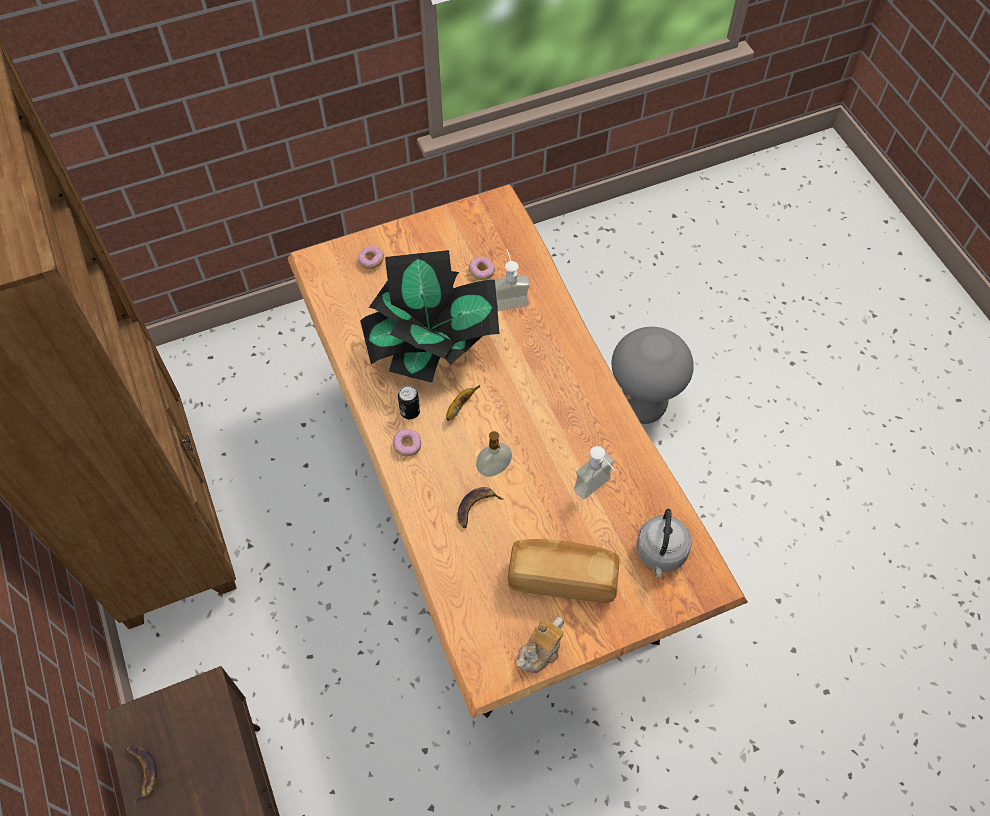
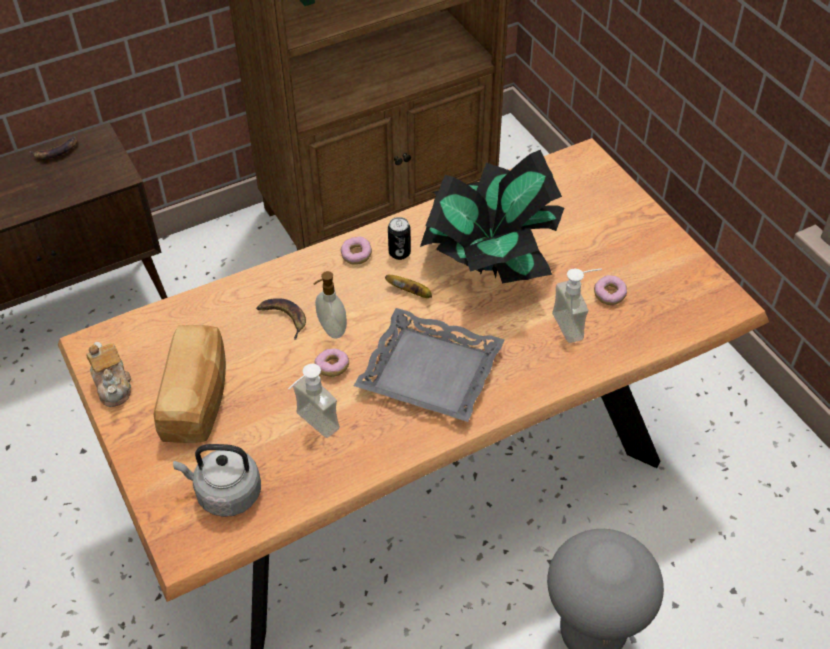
camera: 85 degrees right, 10 degrees down
donut [358,246,384,269] -> donut moved to [315,349,349,377]
teapot [517,617,564,674] -> teapot turned 150 degrees counterclockwise [86,342,131,407]
none -> grey tray [354,308,505,422]

